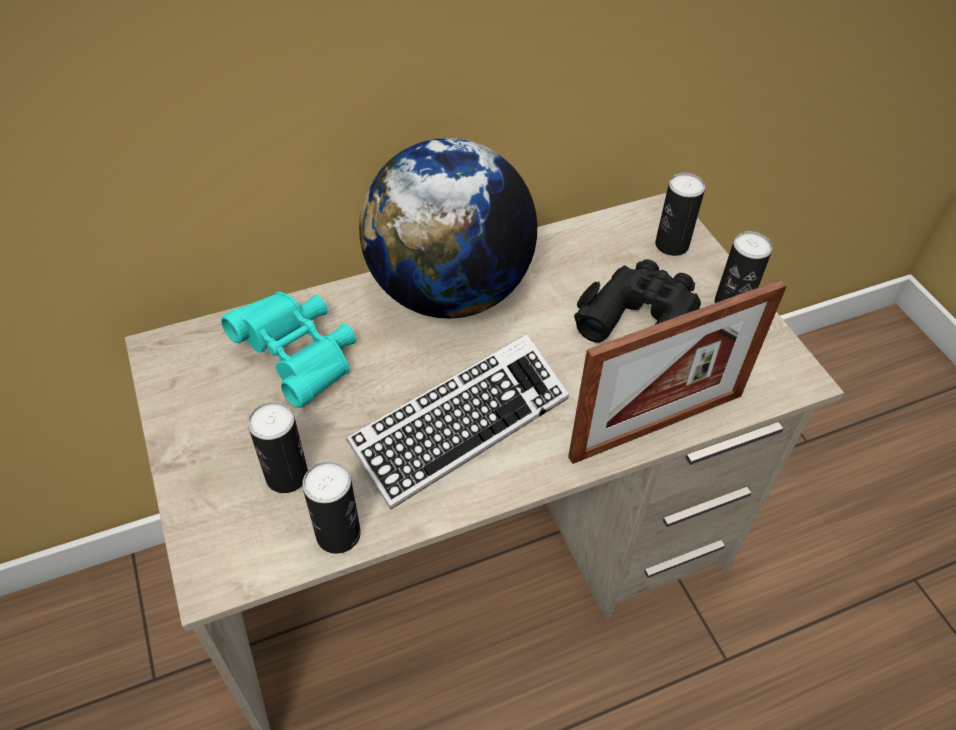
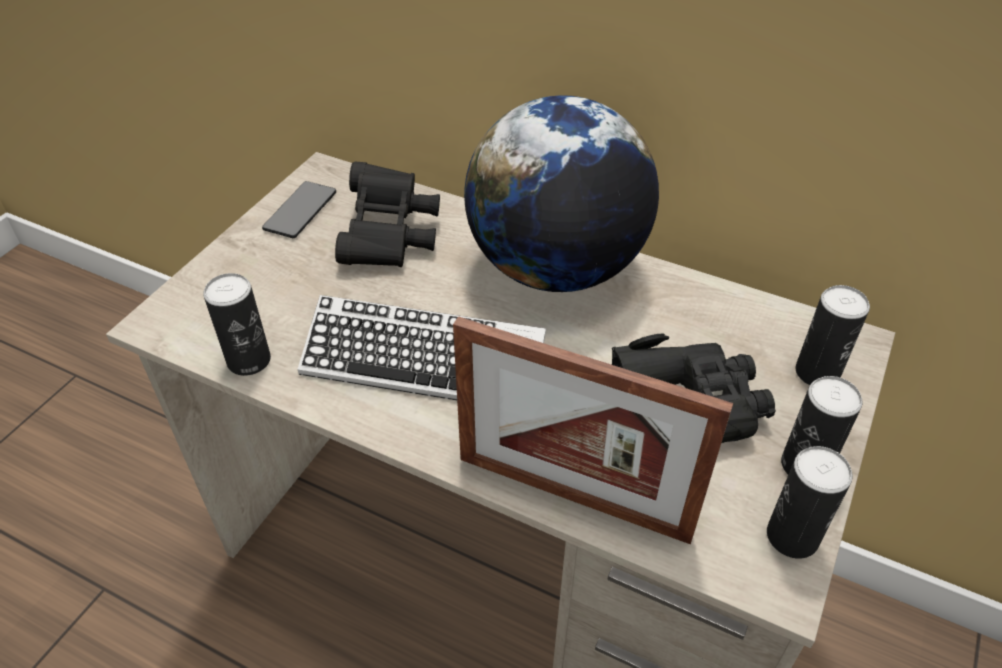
camera: 50 degrees right, 5 degrees down
turquoise binoculars [221,292,356,408] -> black binoculars [335,162,440,267]
can [248,402,308,493] -> can moved to [767,446,853,559]
none -> phone [262,181,336,238]

